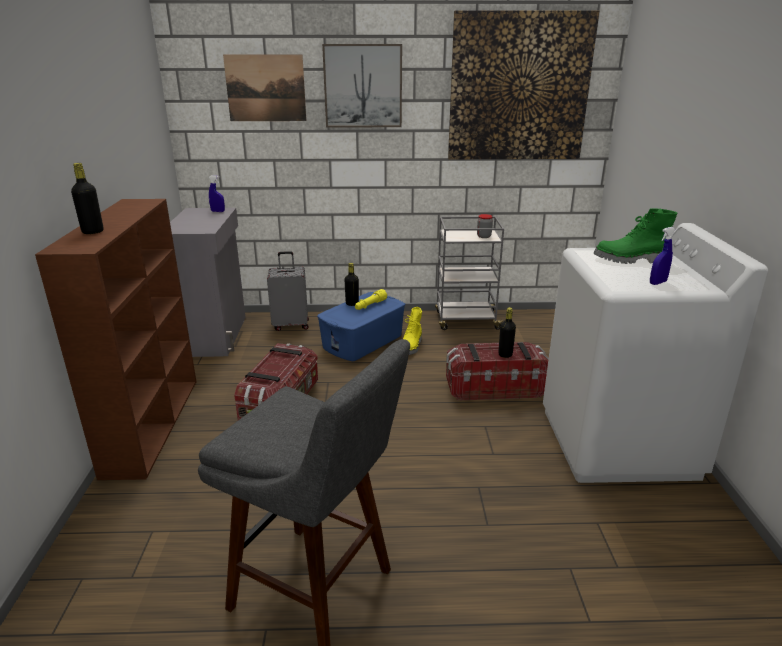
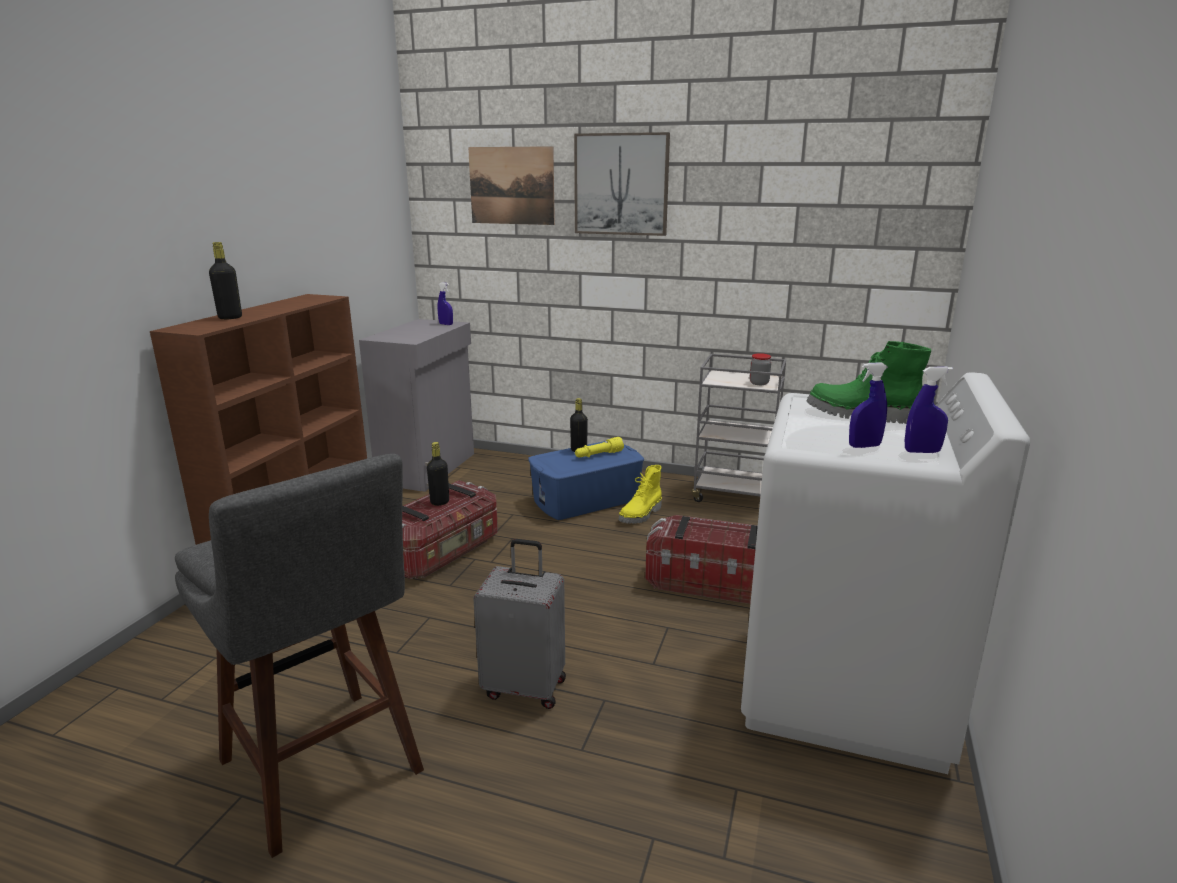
camera: 20 degrees right, 5 degrees down
grey suitcase [267,251,309,331] -> grey suitcase moved to [473,539,566,709]
picture [448,10,599,159] -> none
black bottle [498,307,516,358] -> black bottle moved to [427,442,449,506]
none -> blue spray bottle [905,367,953,453]

